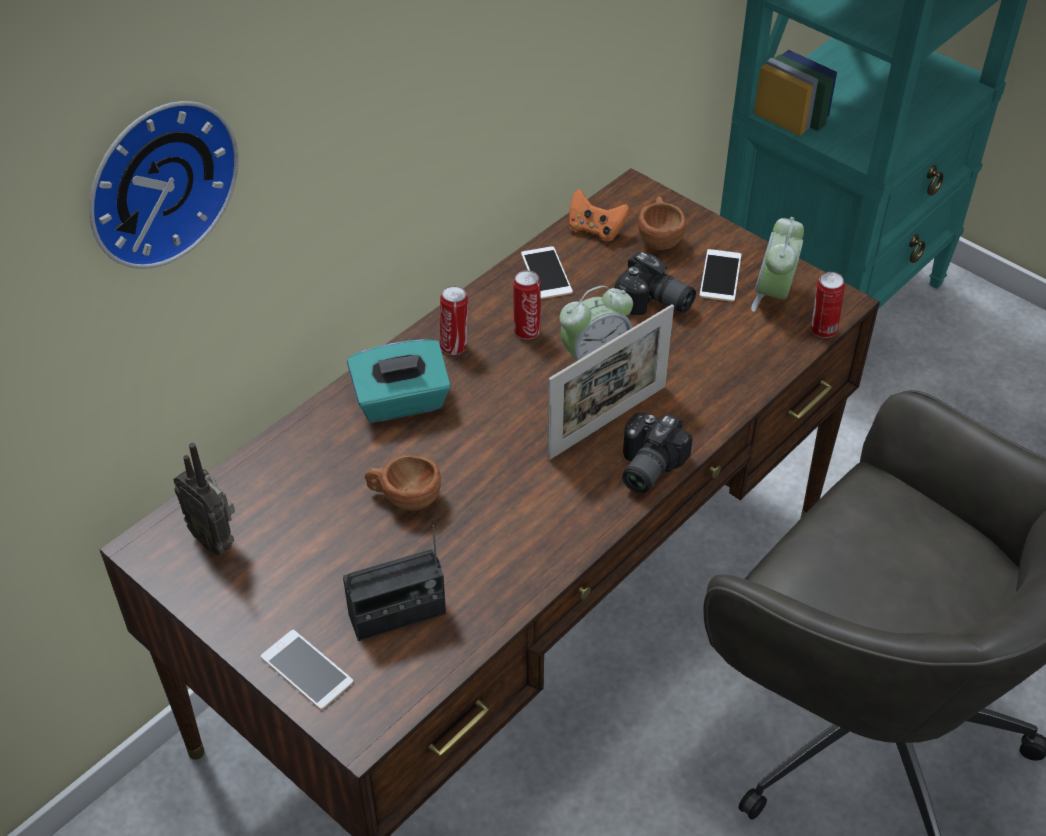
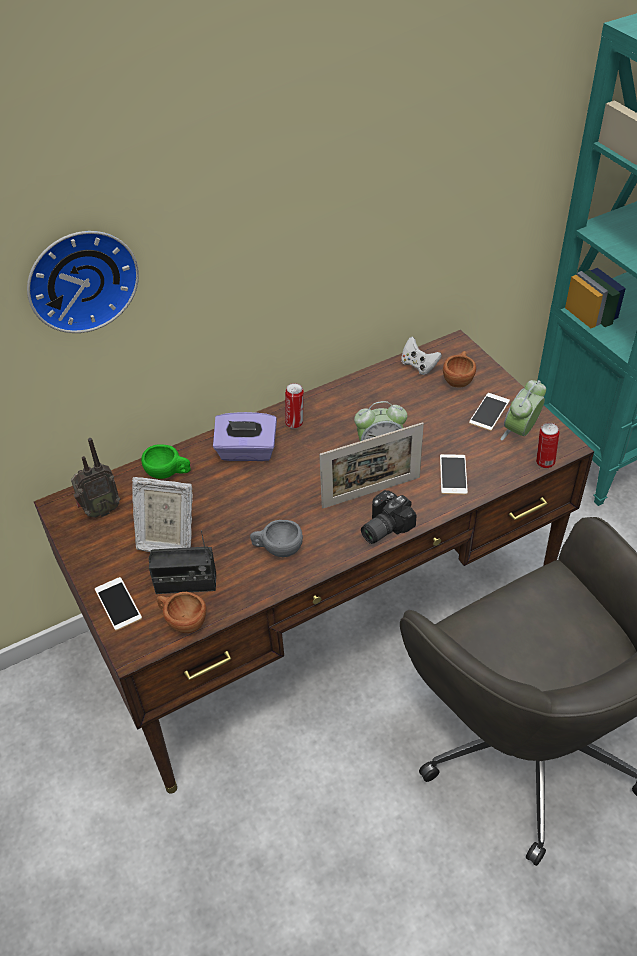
camera: 20 degrees right, 0 degrees up
radio [173,443,235,555] -> radio turned 90 degrees counterclockwise [71,438,120,518]
turquoise tissue box [347,339,451,422] -> purple tissue box [213,412,277,461]
brown cup [365,455,441,511] -> brown cup moved to [157,592,207,633]
can [513,270,541,339] -> none
phone [521,246,573,299] -> phone moved to [440,454,468,495]
orange game controller [569,189,630,241] -> white game controller [401,337,442,375]
camera [615,252,696,315] -> none
none -> picture frame [132,477,193,552]
none -> green cup [141,444,191,479]
none -> grey cup [250,520,303,557]

